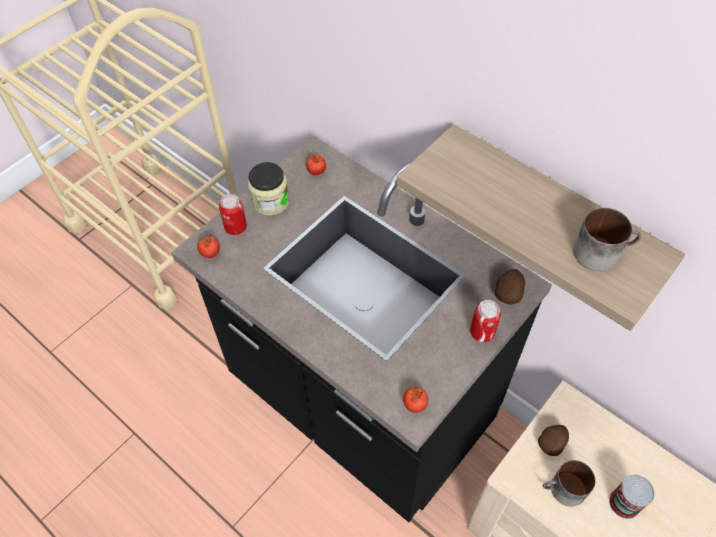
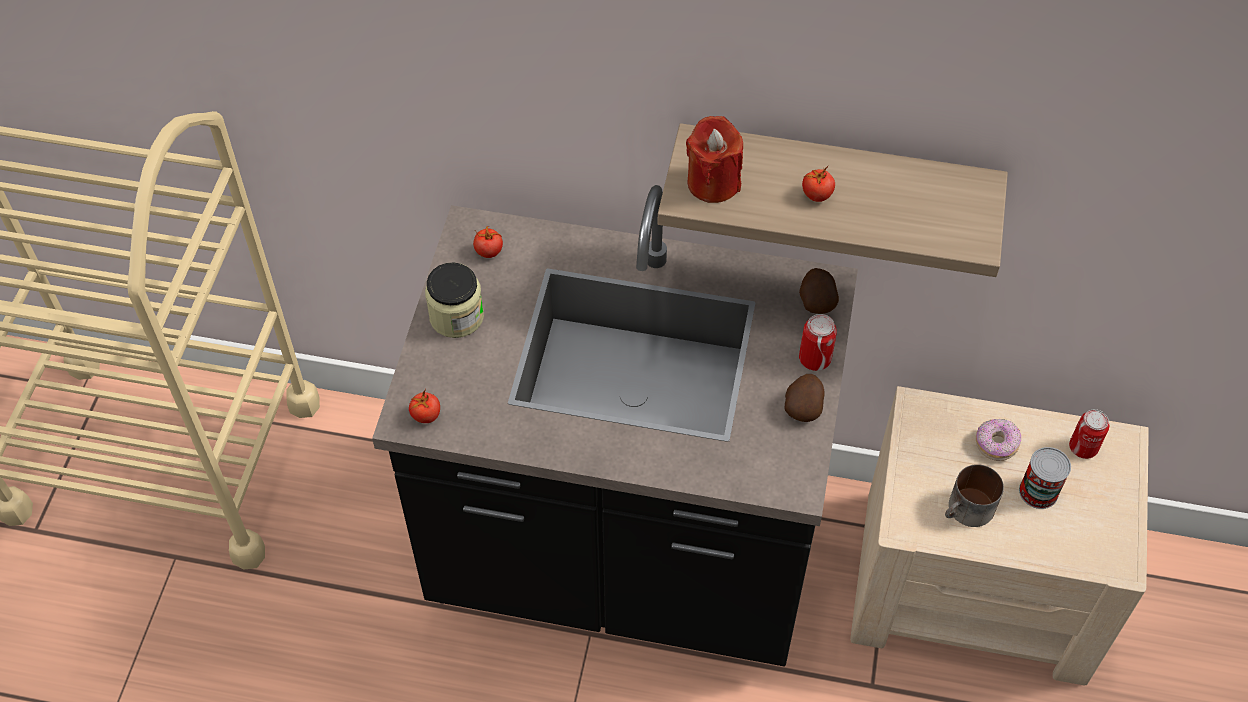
camera: 30 degrees left, 0 degrees up
can [219,194,247,235] -> can moved to [1069,409,1110,459]
tomato [403,387,428,413] -> tomato moved to [802,166,835,202]
potato [538,425,569,456] -> potato moved to [785,374,825,422]
mug [573,207,641,271] -> none
none -> red candle [686,116,743,203]
none -> donut [976,419,1021,461]

